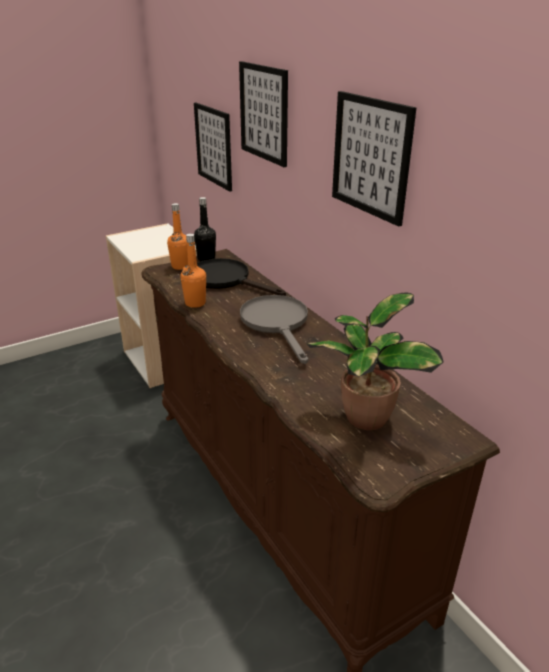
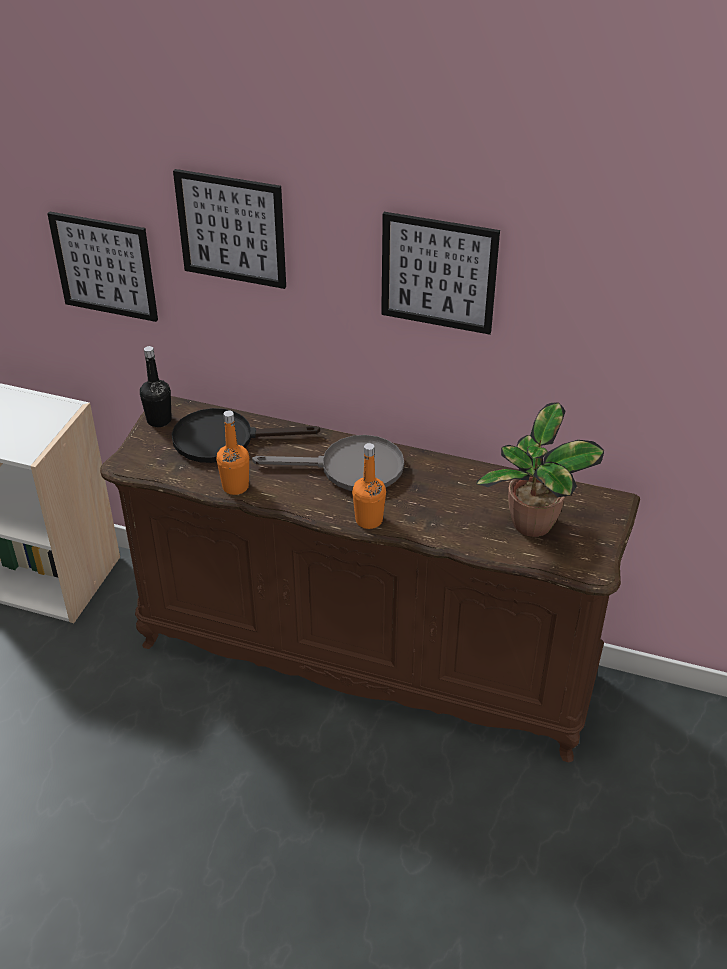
camera: 40 degrees left, 10 degrees up
orange bottle [167,203,188,270] -> orange bottle moved to [352,443,386,529]
grey frying pan [240,295,308,364] -> grey frying pan turned 150 degrees clockwise [252,435,404,491]

